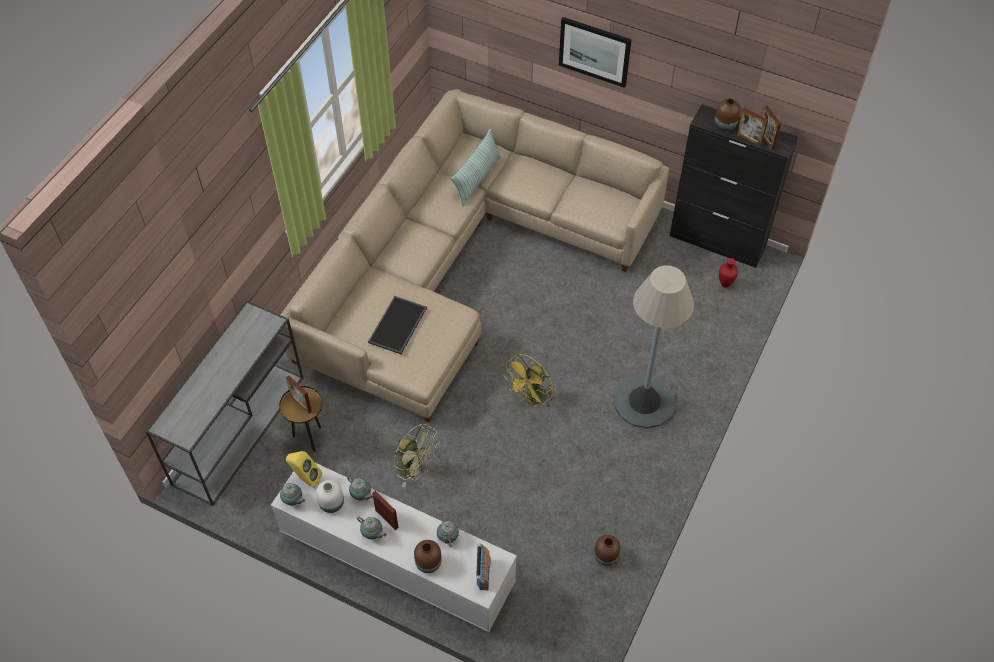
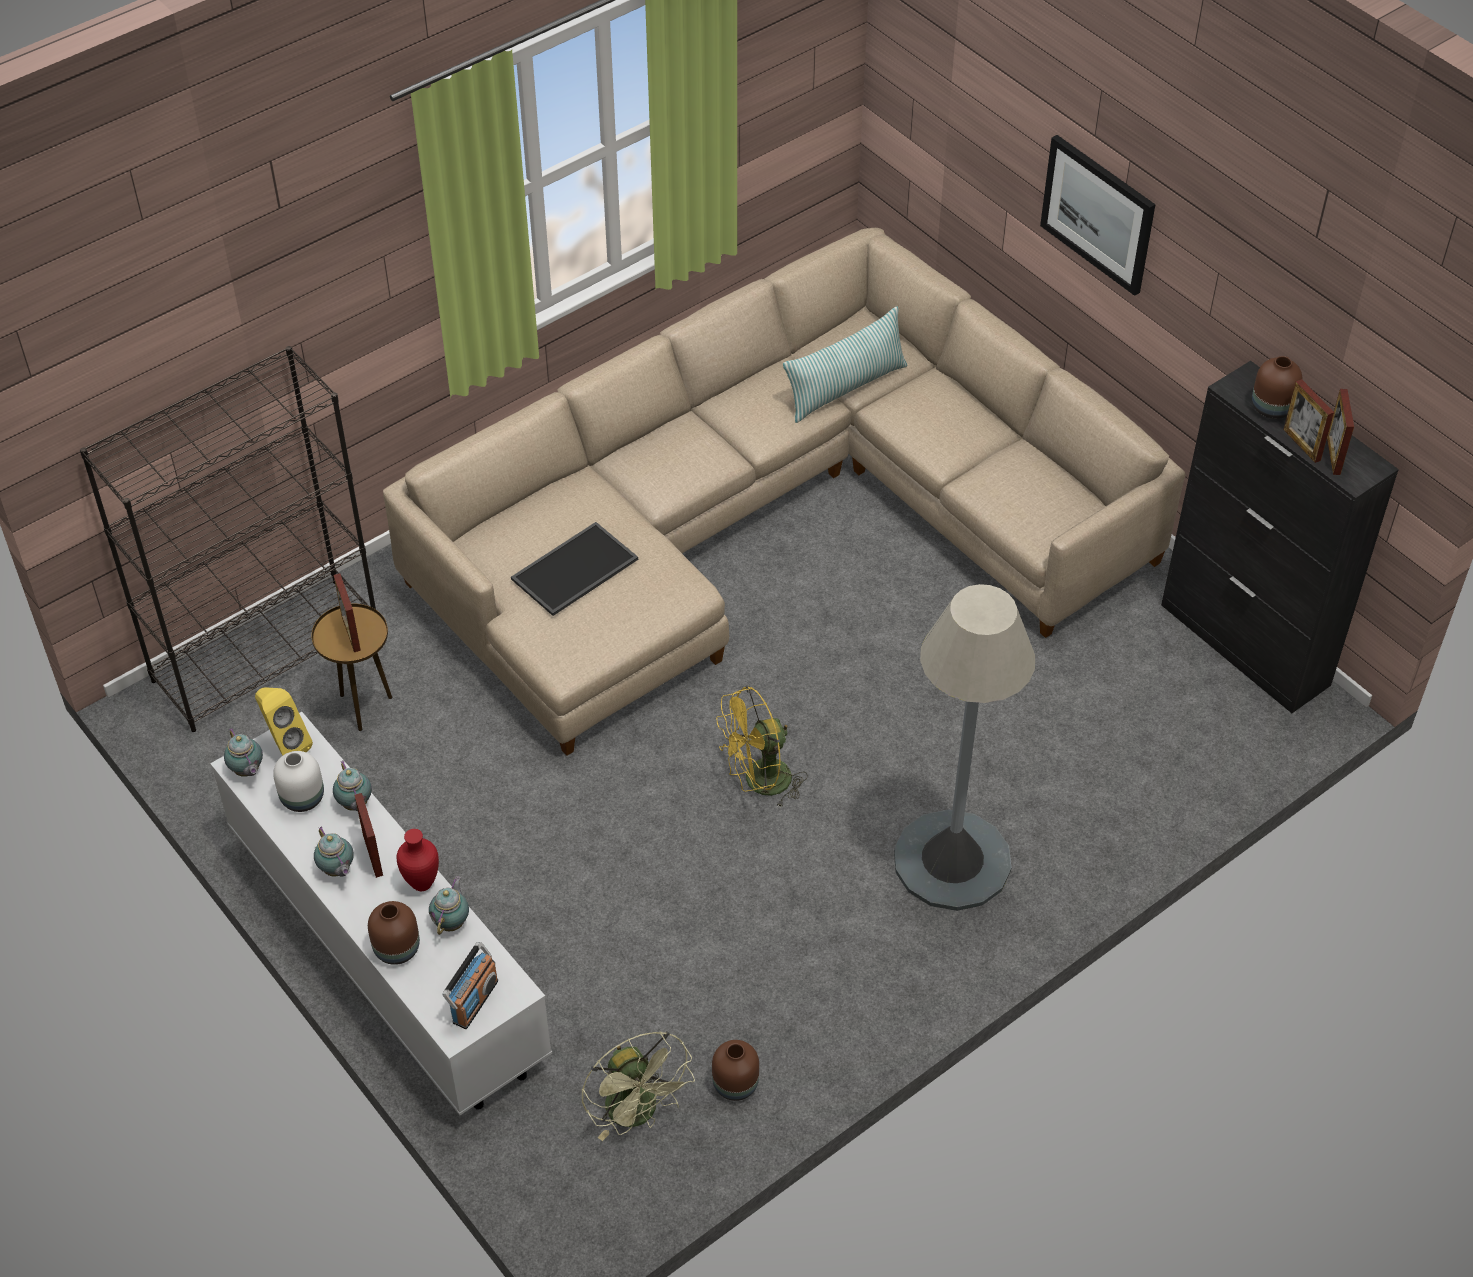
camera: 25 degrees right, 5 degrees down
grey console table [145,301,303,506] -> black bookcase [80,346,376,732]
green fan [393,423,440,488] -> green fan moved to [581,1031,695,1141]
red vase [719,258,738,288] -> red vase moved to [396,829,439,891]

